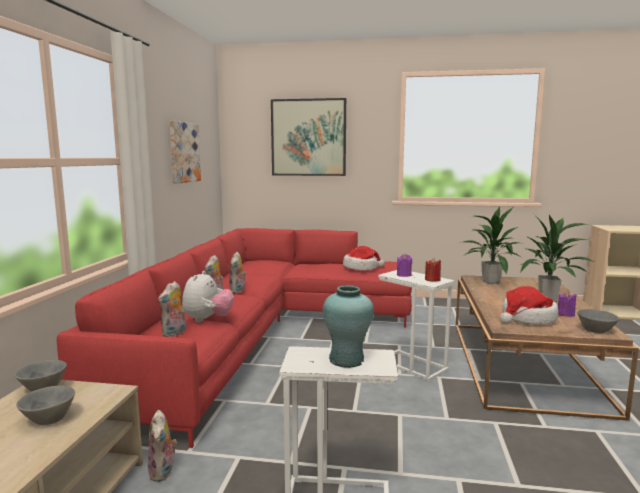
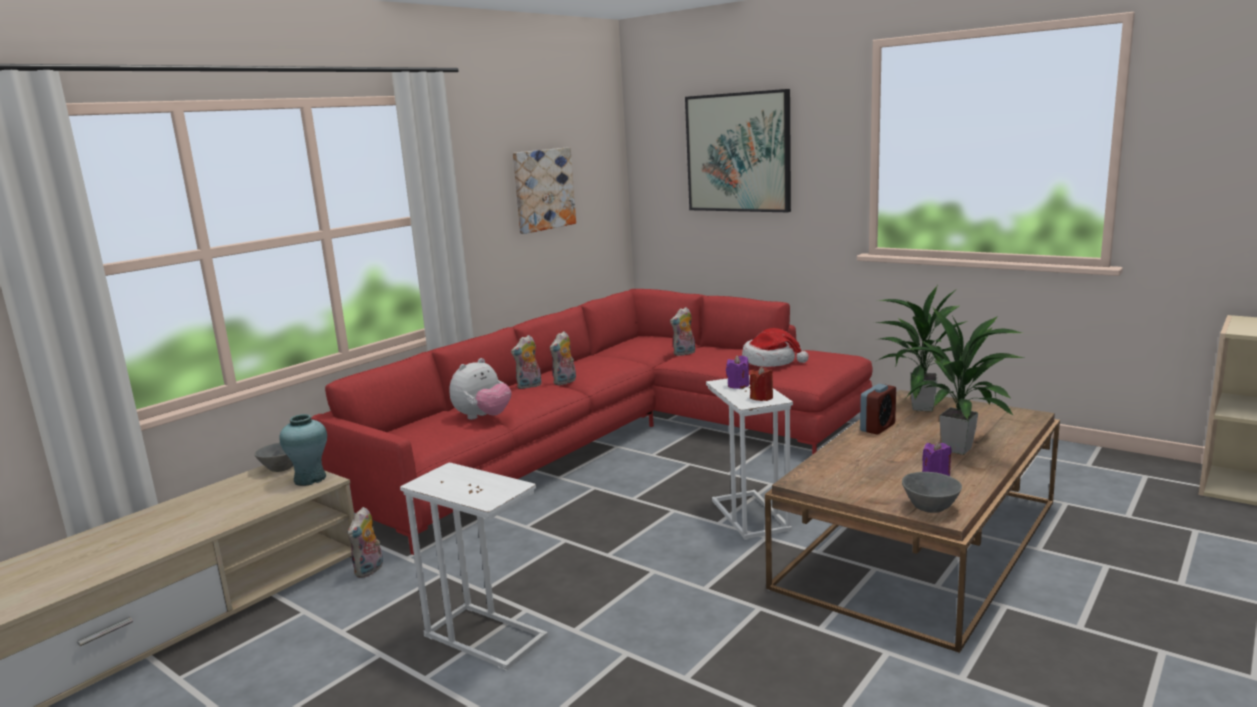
camera: 30 degrees right, 5 degrees up
grey bowl [16,386,75,425] -> none
plush toy [158,281,186,337] -> plush toy moved to [670,307,695,356]
turquoise vase [322,285,374,368] -> turquoise vase moved to [280,414,327,486]
hat [500,286,559,325] -> none
none -> alarm clock [860,384,896,435]

